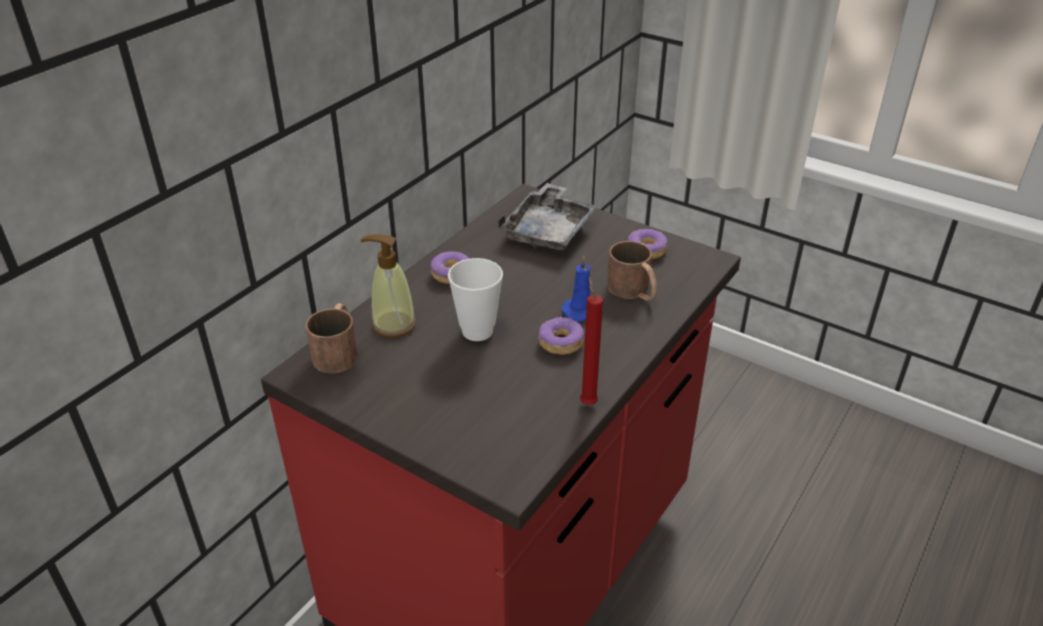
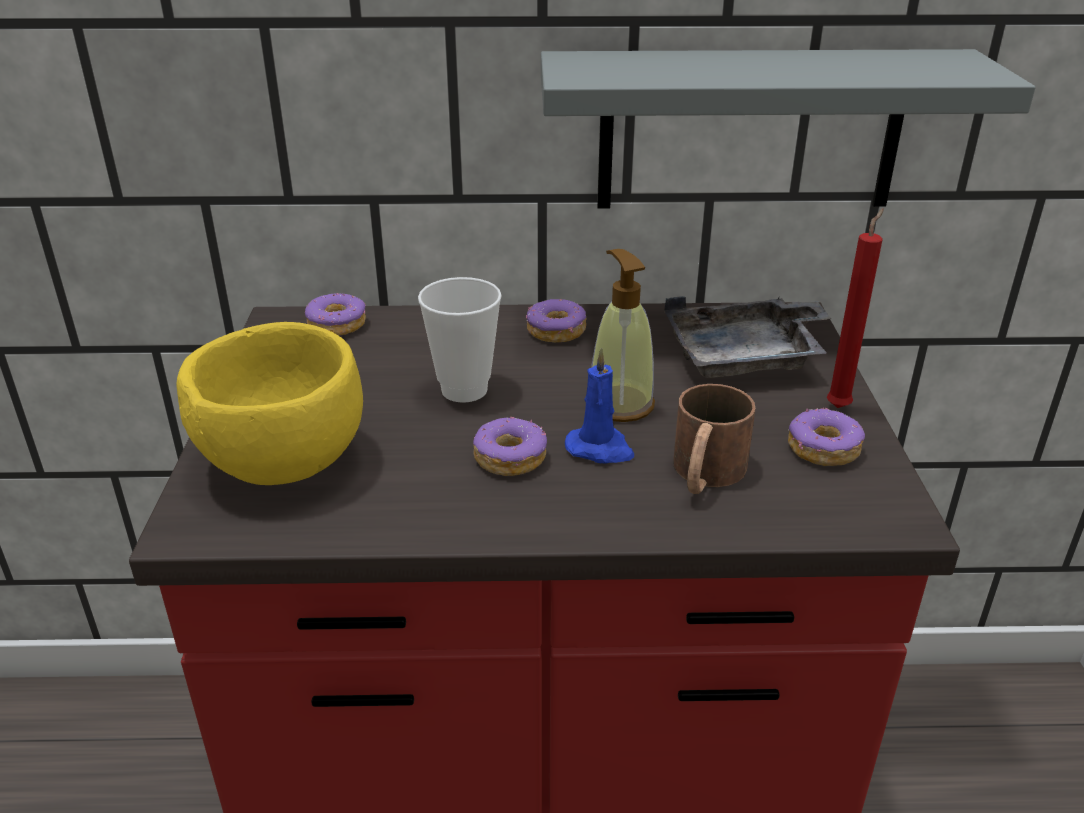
camera: 55 degrees right, 5 degrees down
brown mug [306,303,358,373] -> donut [305,293,366,335]
soap dispenser [360,235,416,338] -> soap dispenser moved to [591,249,655,422]
red candle [580,277,603,405] -> red candle moved to [827,209,884,408]
none -> yellow bowl [176,322,363,485]
none -> grey shelf [541,49,1035,209]

